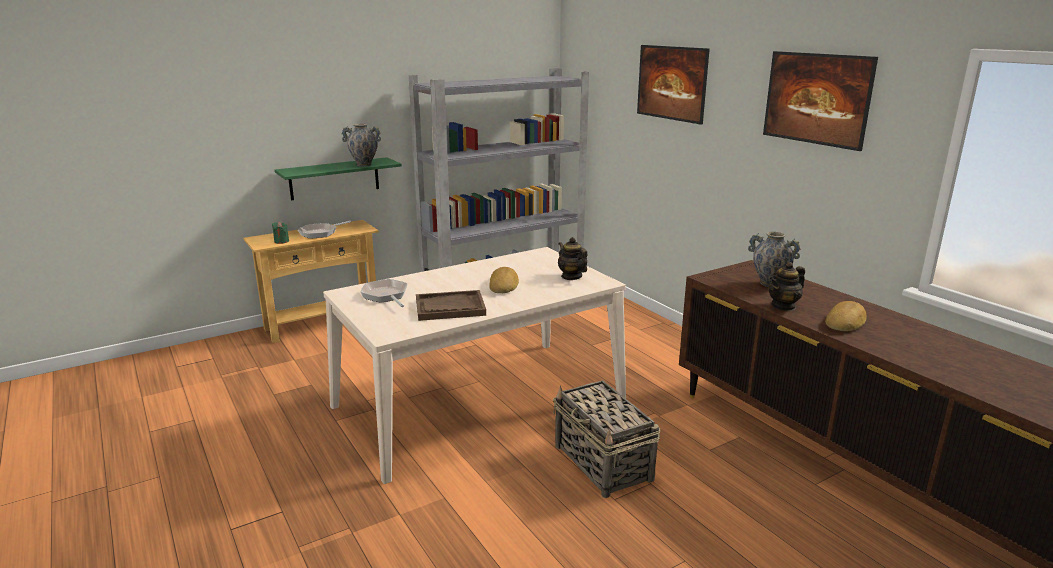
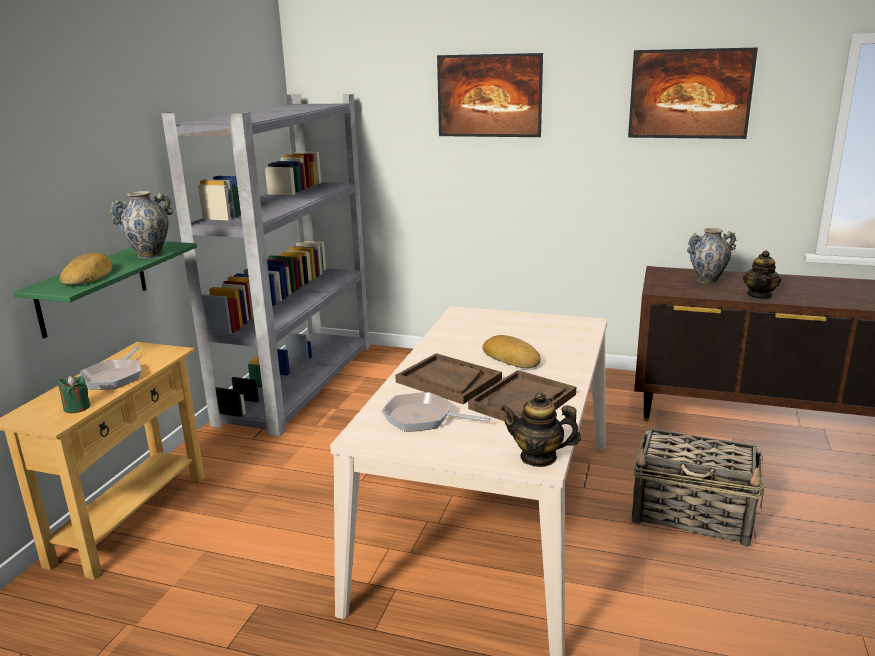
camera: 40 degrees left, 0 degrees up
teapot [558,237,587,280] -> teapot moved to [501,392,581,467]
bread [825,301,867,331] -> bread moved to [60,253,112,285]
none -> brown tray [395,353,502,404]

